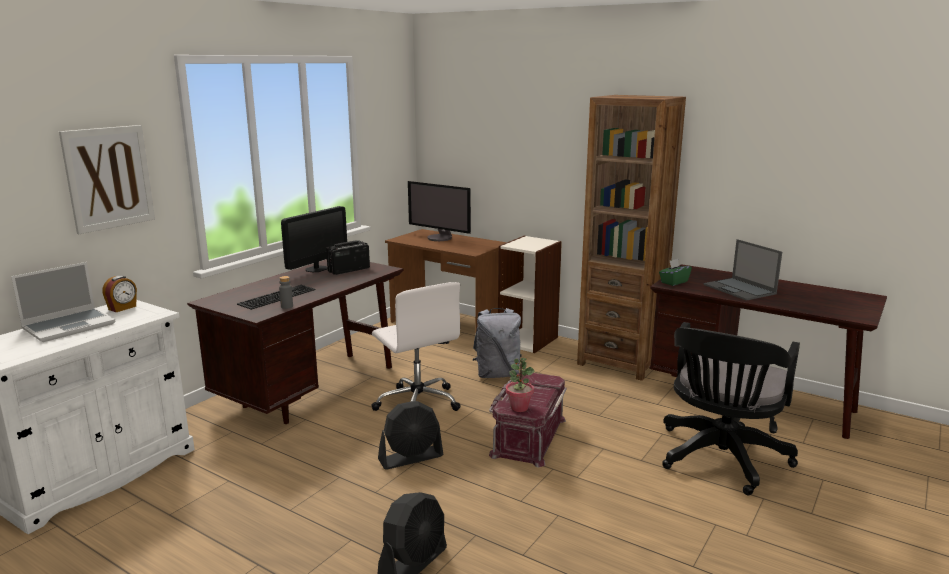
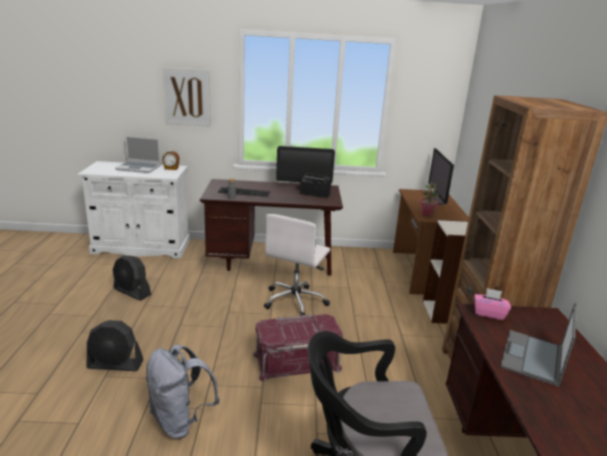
camera: 55 degrees right, 5 degrees up
black fan [378,401,443,470] -> black fan moved to [113,255,151,301]
grey backpack [473,308,522,378] -> grey backpack moved to [146,345,220,439]
potted plant [506,358,535,412] -> potted plant moved to [419,182,438,216]
green tissue box [659,259,692,286] -> pink tissue box [474,288,511,320]

